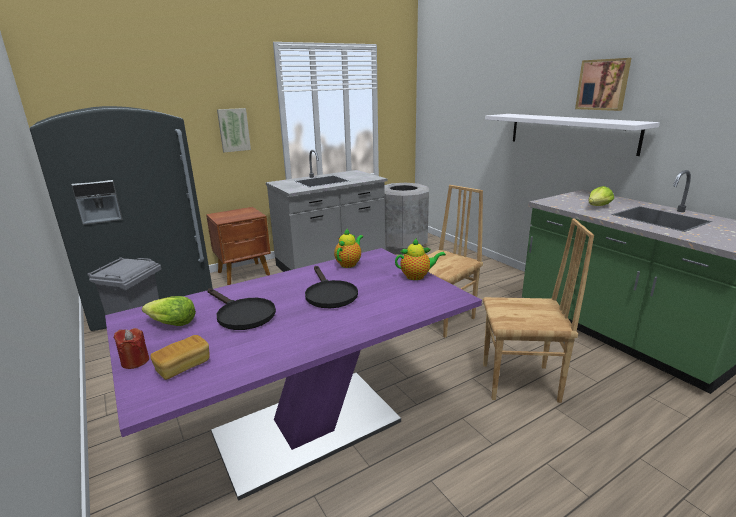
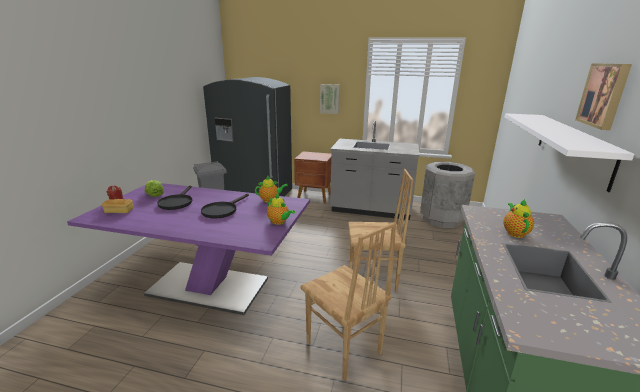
camera: 45 degrees right, 0 degrees up
lettuce [588,186,614,206] -> teapot [503,199,534,238]

